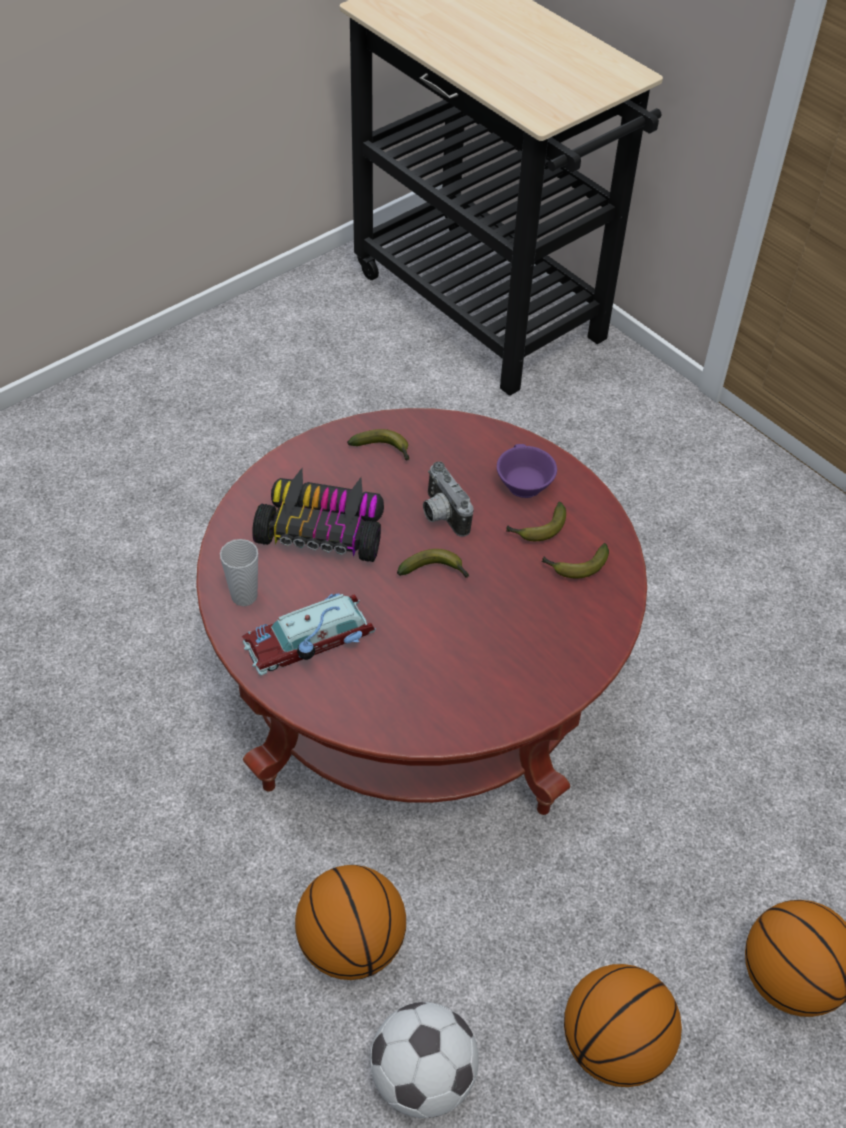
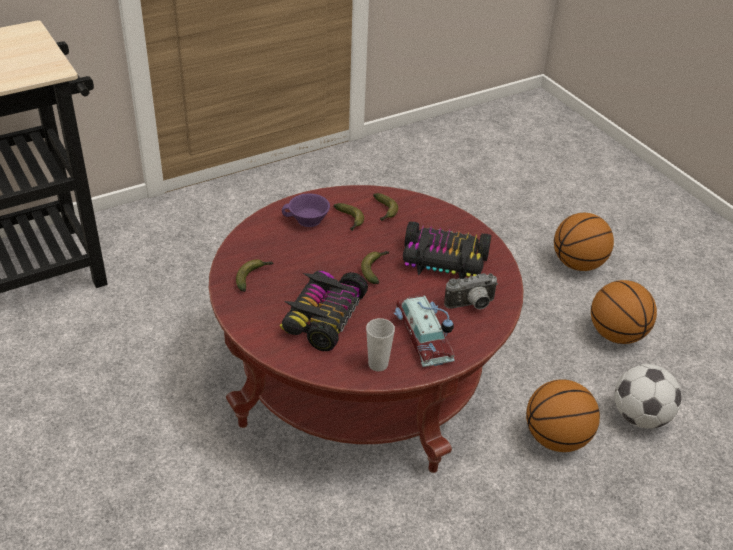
camera: 80 degrees left, 10 degrees down
camera [423,461,474,537] -> camera moved to [444,273,498,309]
none -> toy car [403,221,491,279]

